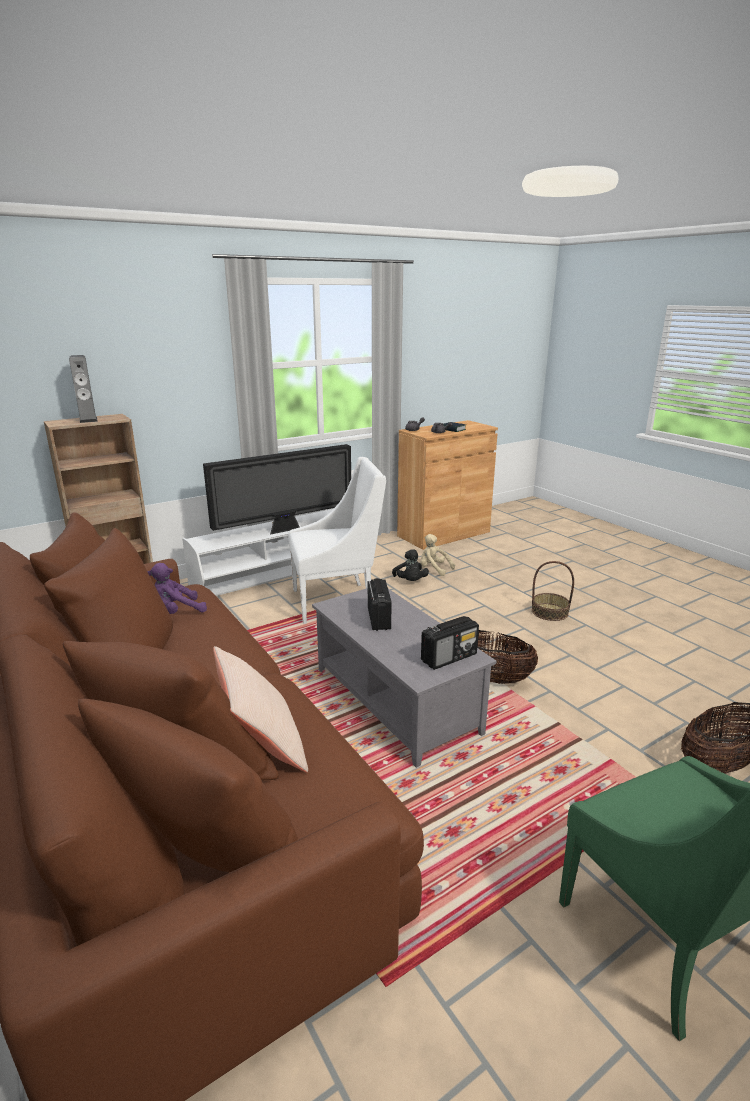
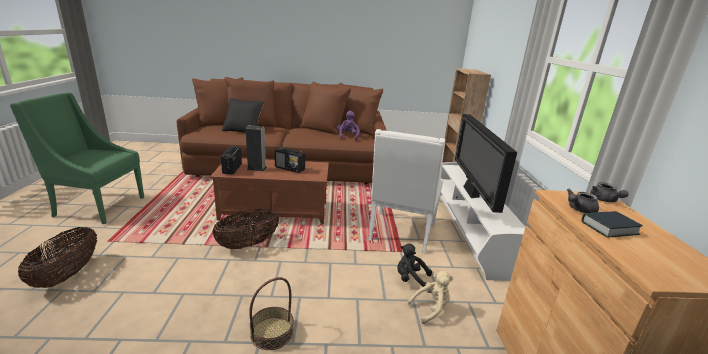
camera: 120 degrees right, 0 degrees up
speaker [69,355,98,423] -> speaker moved to [246,125,267,172]
beige pillow [213,646,308,772] -> black pillow [222,98,264,133]
grey coffee table [312,588,497,768] -> brown coffee table [210,158,329,225]

